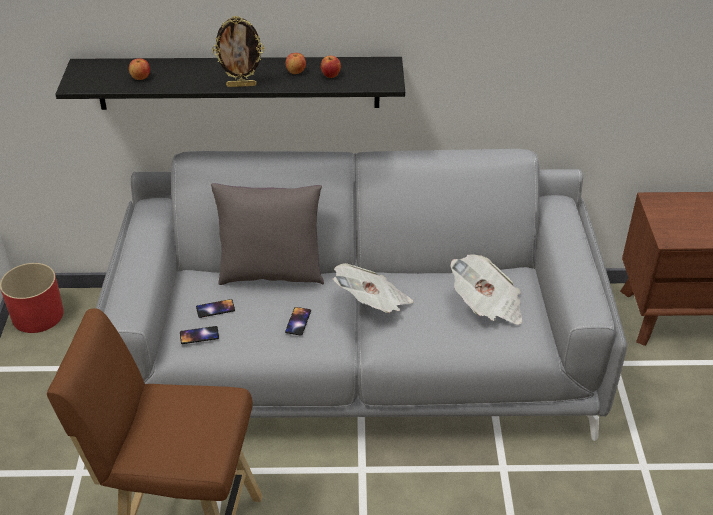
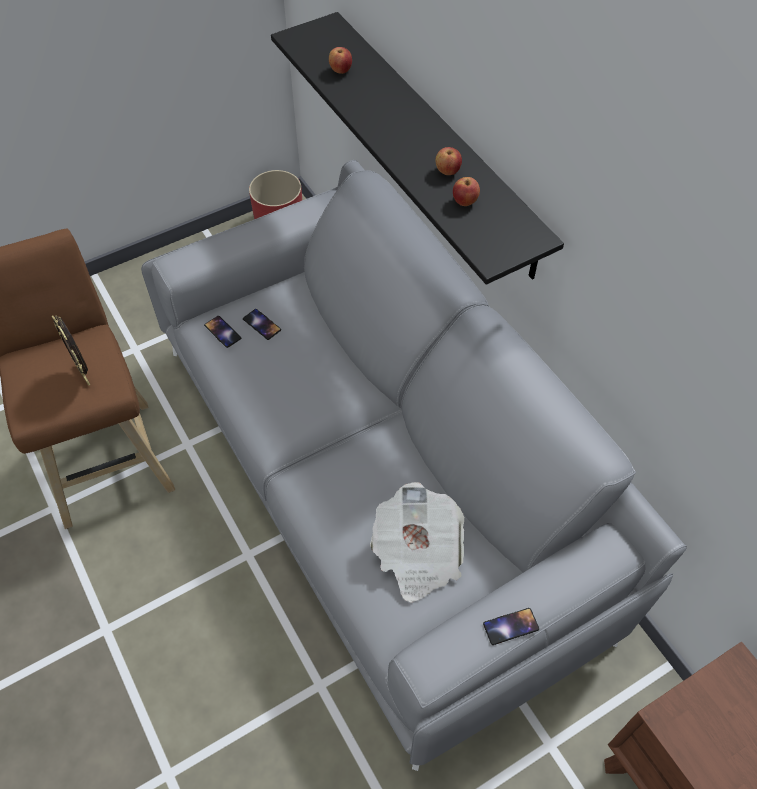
camera: 60 degrees right, 15 degrees up
grey pillow [211,183,324,285] -> none
picture frame [212,16,264,87] -> picture frame moved to [52,315,90,386]
phone [285,307,311,335] -> phone moved to [483,608,539,645]
newspaper [333,263,413,313] -> none

